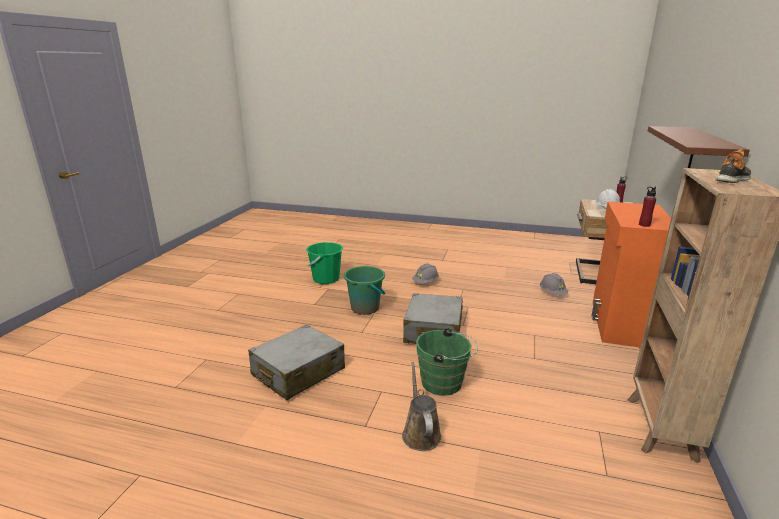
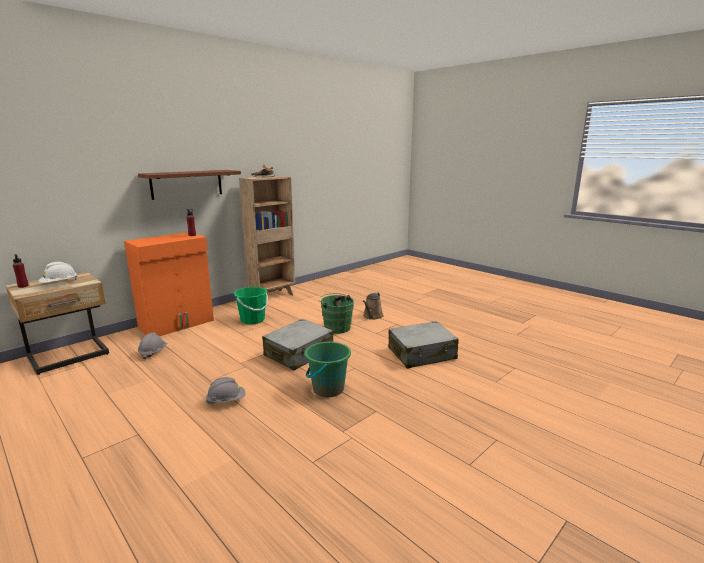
camera: 150 degrees left, 5 degrees down
green bucket [306,242,343,284] -> green bucket moved to [234,287,268,324]

